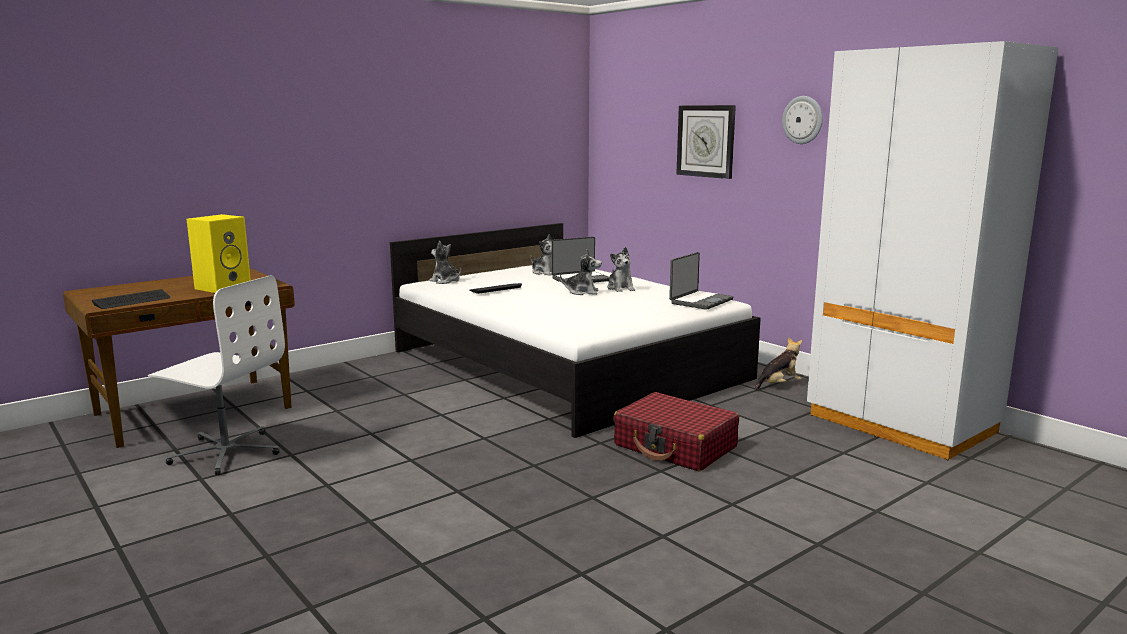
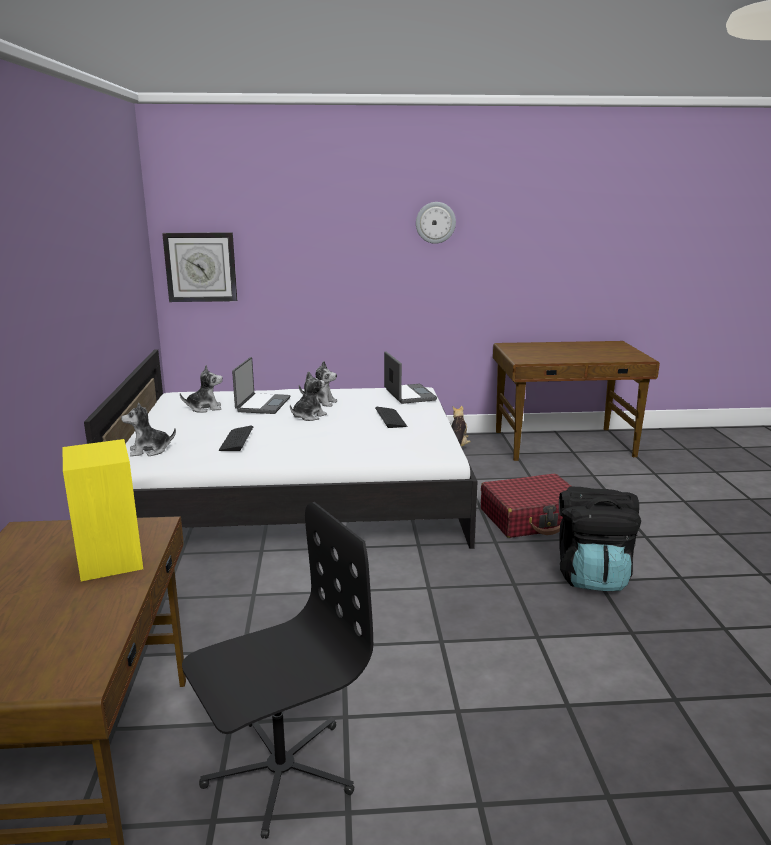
camera: 55 degrees left, 5 degrees up
keyboard [92,289,170,309] -> keyboard moved to [375,407,407,428]
white office chair [148,275,285,475] -> black office chair [182,502,373,839]
wall clock [676,105,736,179] -> wall clock moved to [162,232,237,302]
white wardrobe [807,41,1059,460] -> brown desk [493,341,660,461]
none -> black backpack [559,487,641,591]

